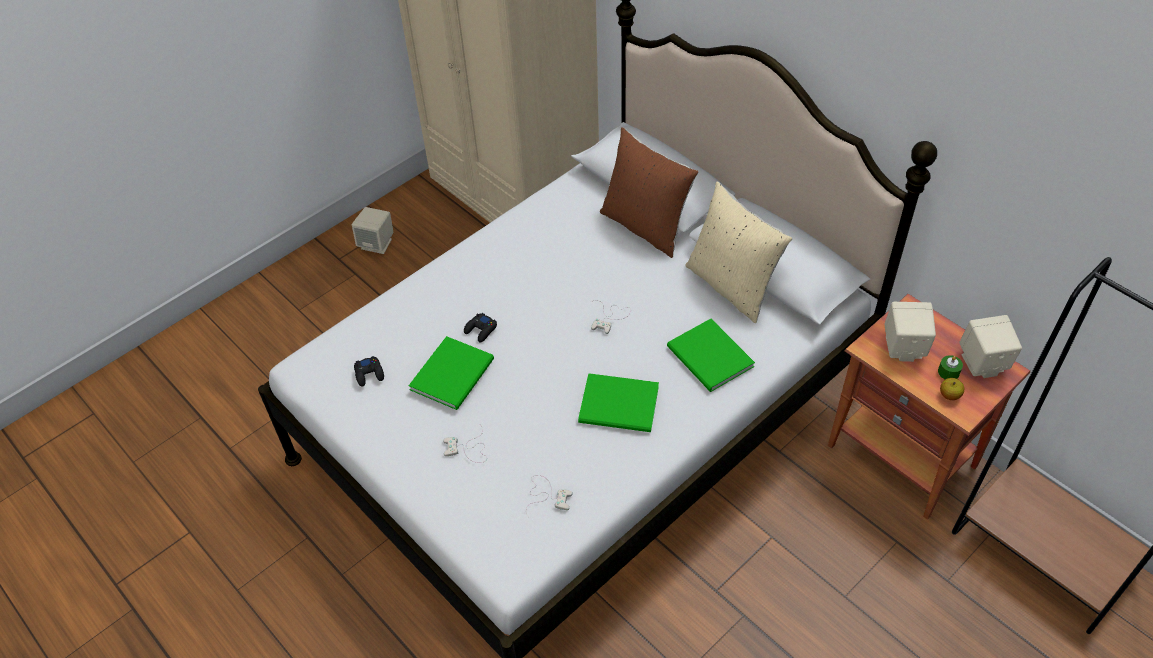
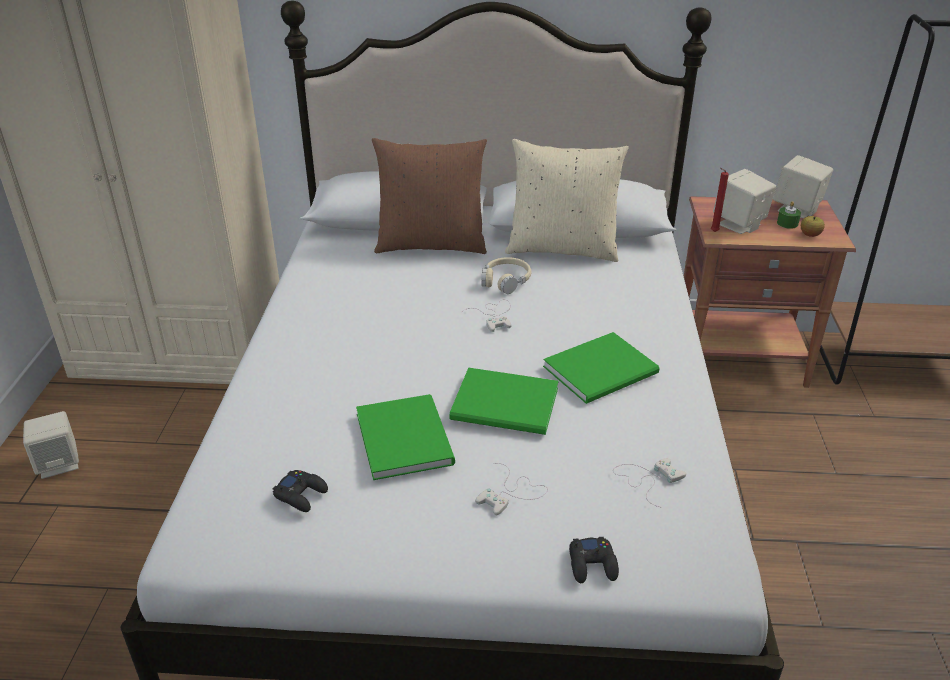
camera: 45 degrees left, 15 degrees down
black game controller [464,313,497,343] -> black game controller moved to [569,537,619,583]
green book [667,319,755,392] -> green book moved to [450,368,559,435]
none -> beige headphones [482,257,531,294]
none -> red candle [711,168,729,232]

